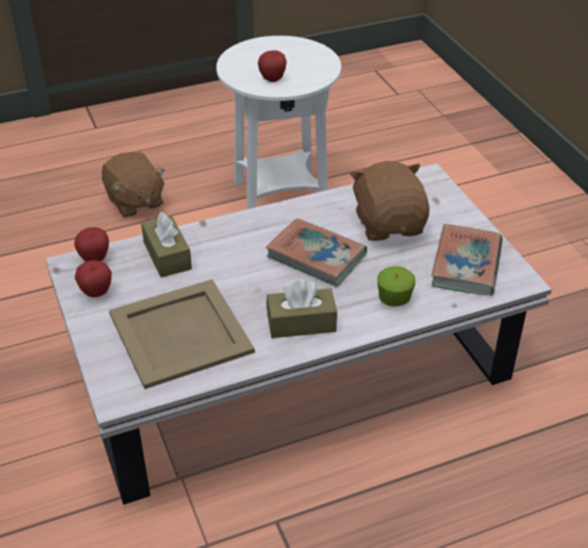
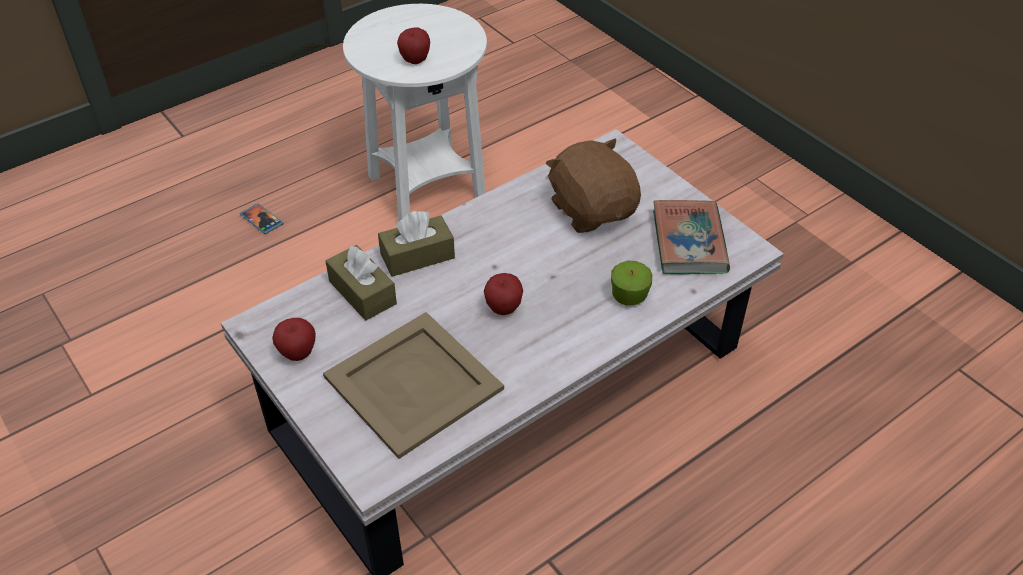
camera: 15 degrees left, 5 degrees up
apple [74,227,109,261] -> apple moved to [484,273,523,315]
brown plush toy [102,152,165,217] -> phone [240,203,283,234]
book [266,218,367,287] -> none
brown tissue box [266,279,337,338] -> brown tissue box moved to [378,211,455,277]

